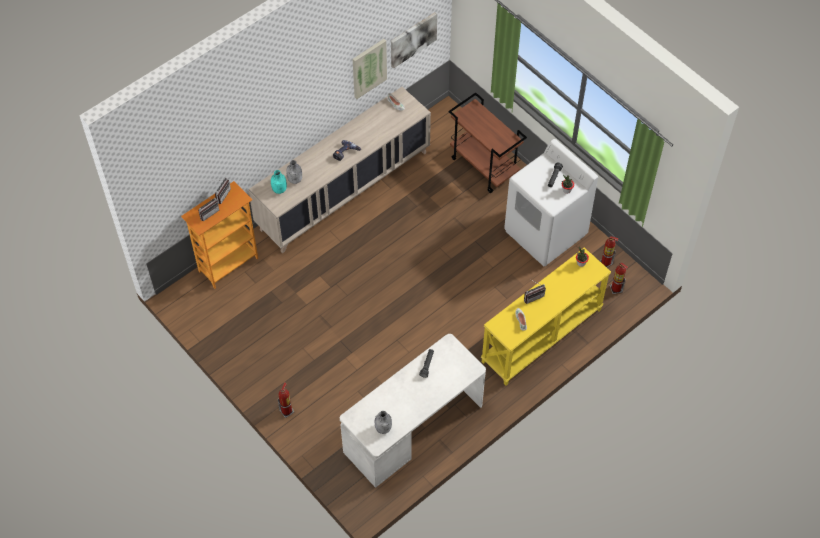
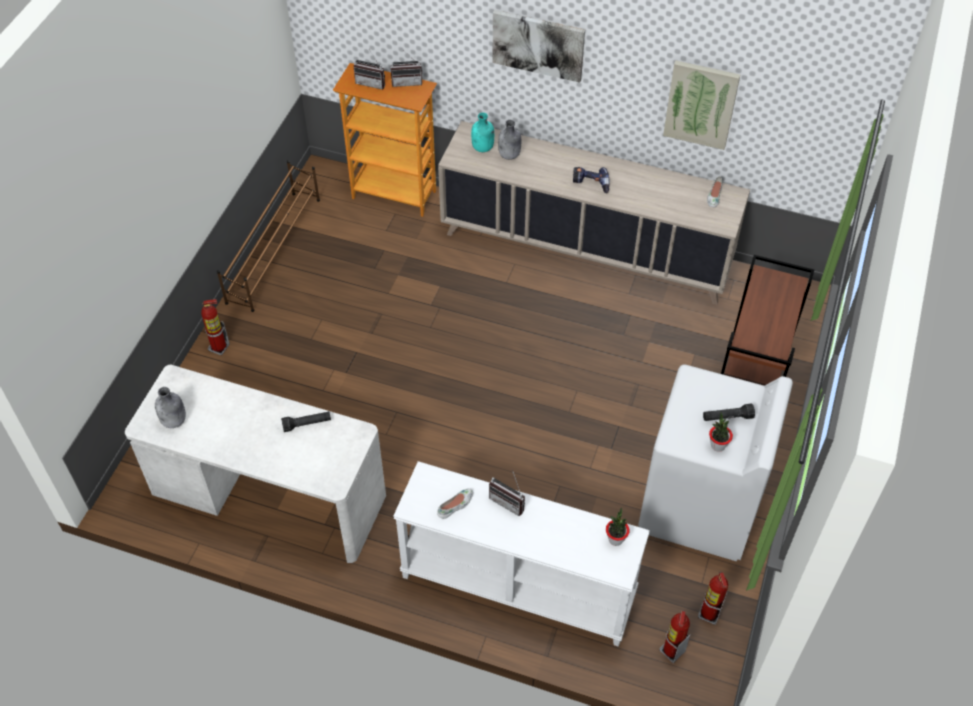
camera: 60 degrees right, 5 degrees down
picture [391,12,437,69] -> picture moved to [493,10,585,83]
yellow console table [481,248,611,386] -> white console table [393,461,650,647]
none -> brown shoe rack [217,160,320,312]

